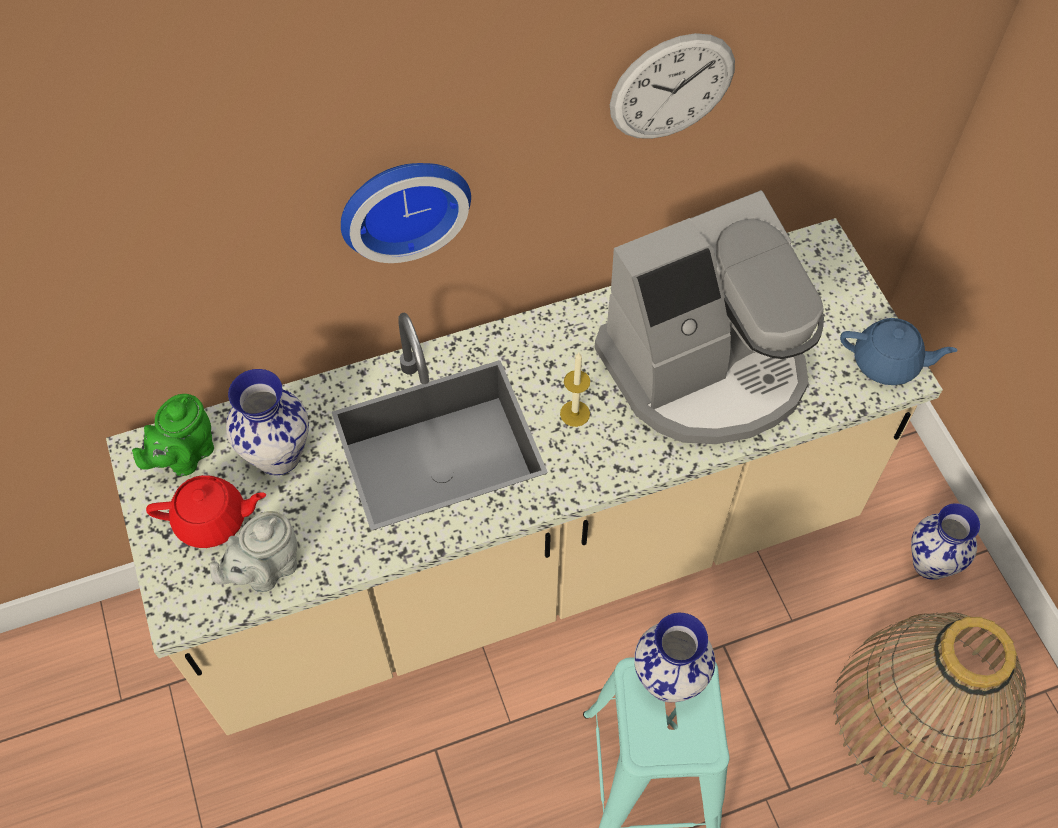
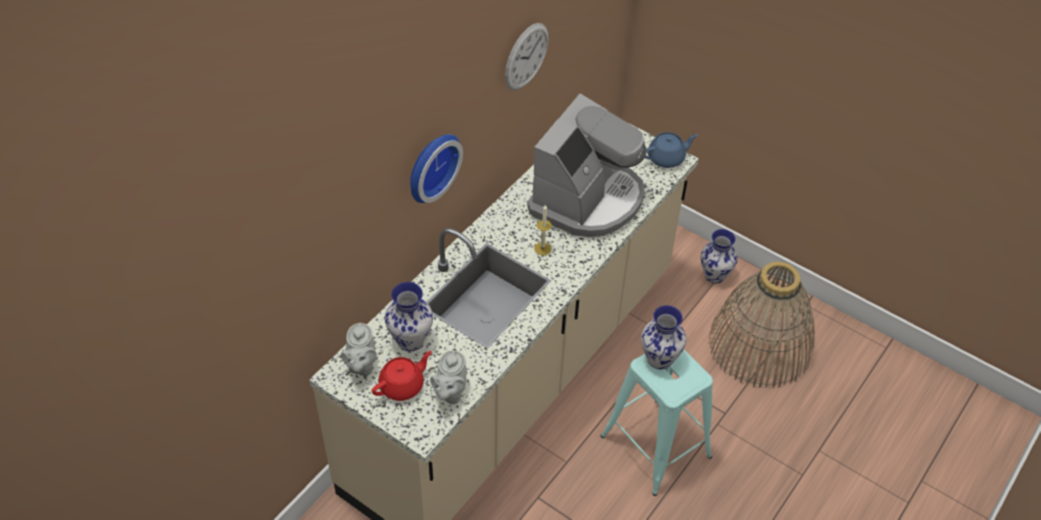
camera: 35 degrees left, 10 degrees down
green teapot [132,394,214,476] -> grey teapot [341,323,377,376]

